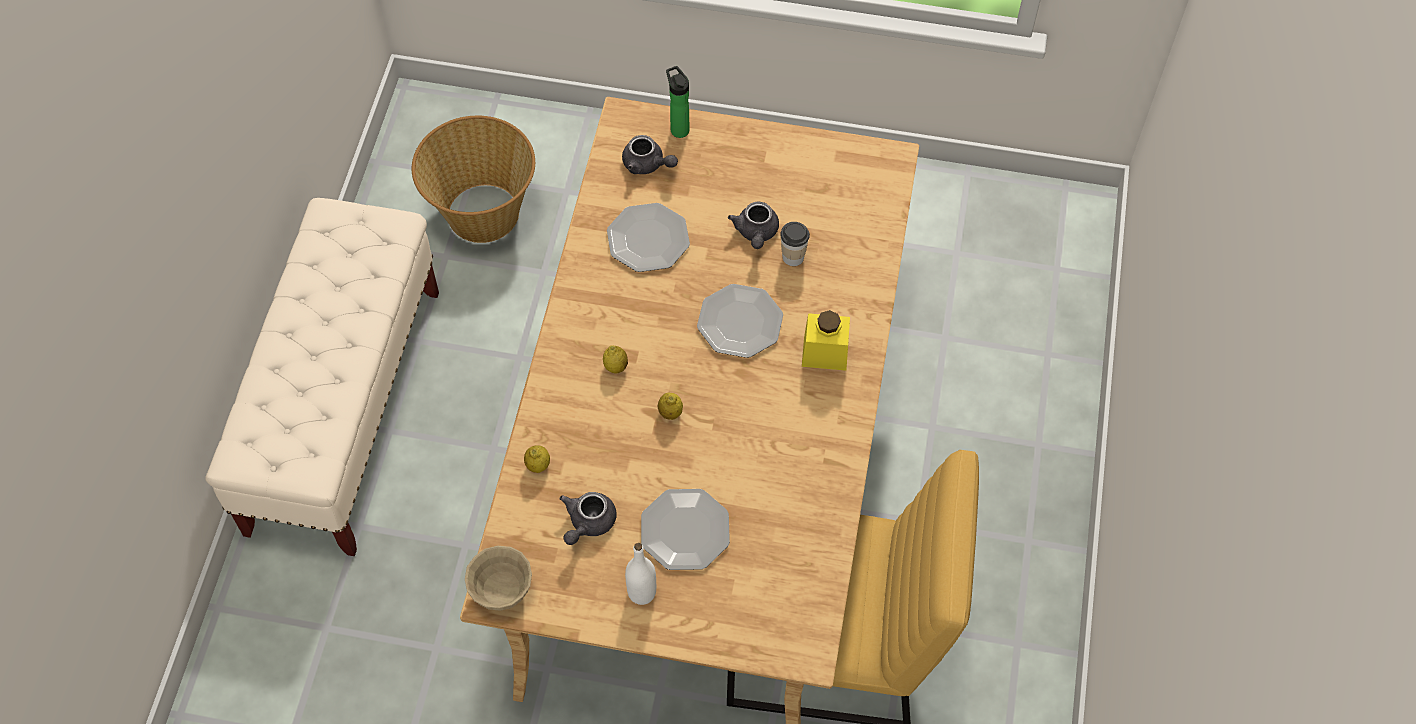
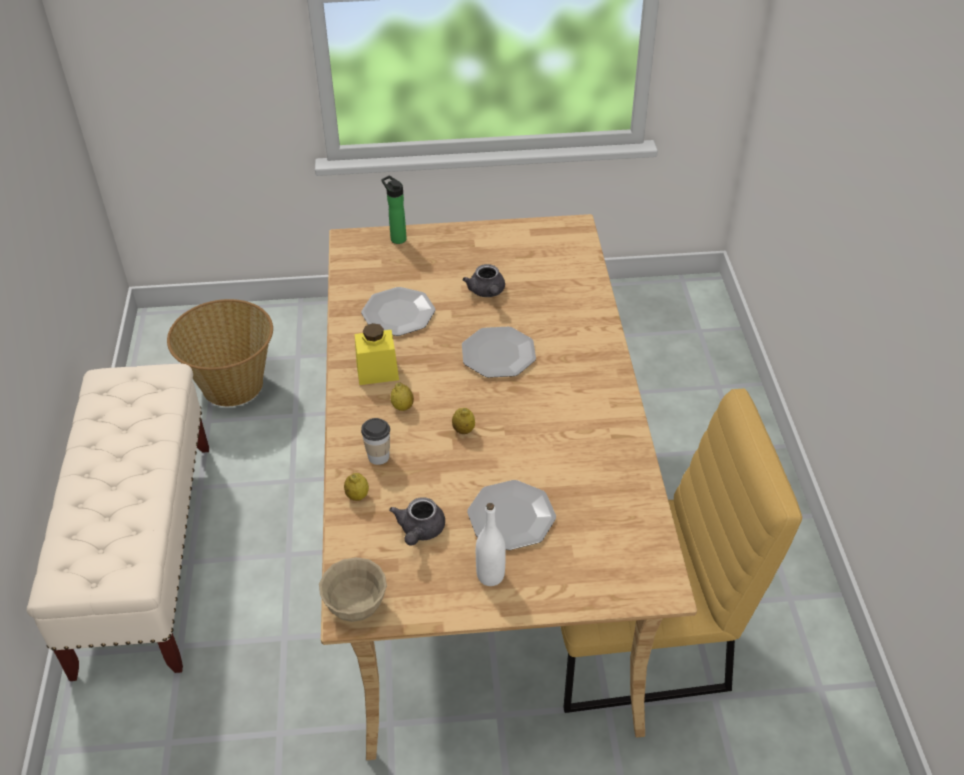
camera: 15 degrees left, 15 degrees down
grey teapot [622,135,678,174] -> none
cup [780,222,810,266] -> cup moved to [361,418,390,465]
yellow jar [802,310,850,371] -> yellow jar moved to [355,323,399,385]

